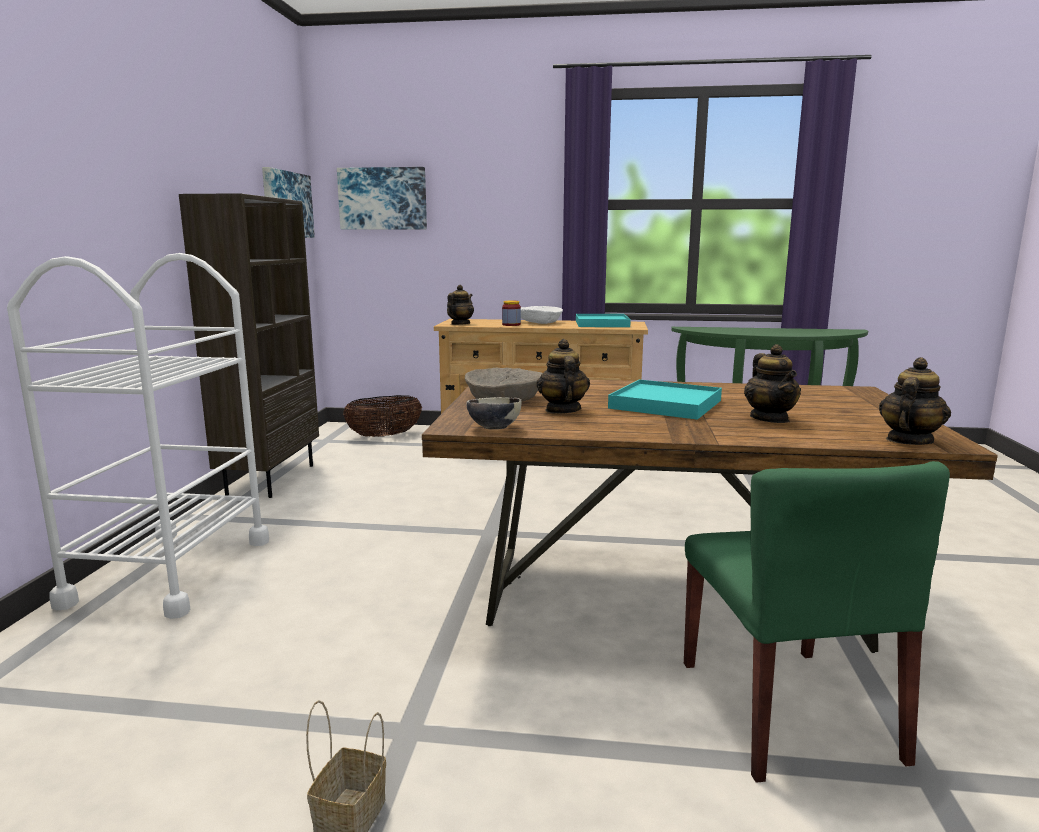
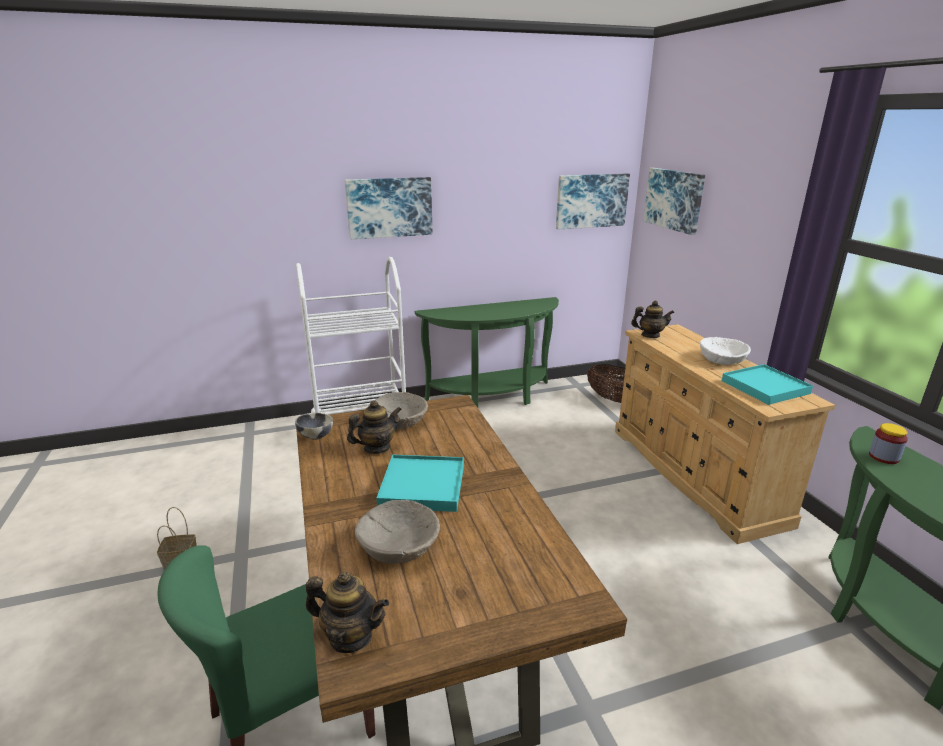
camera: 65 degrees right, 10 degrees up
brown bookcase [179,193,319,498] -> green console table [415,297,559,408]
jar [502,301,521,326] -> jar moved to [869,423,908,464]
teapot [744,344,801,423] -> beige bowl [355,500,440,564]
none -> picture [345,177,433,239]

